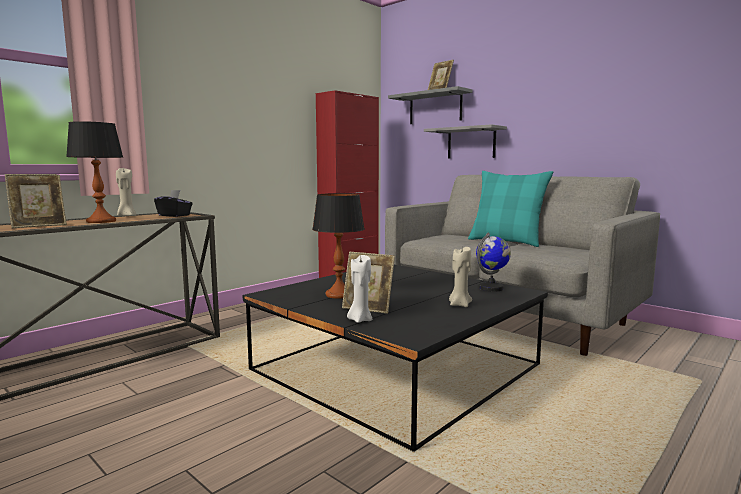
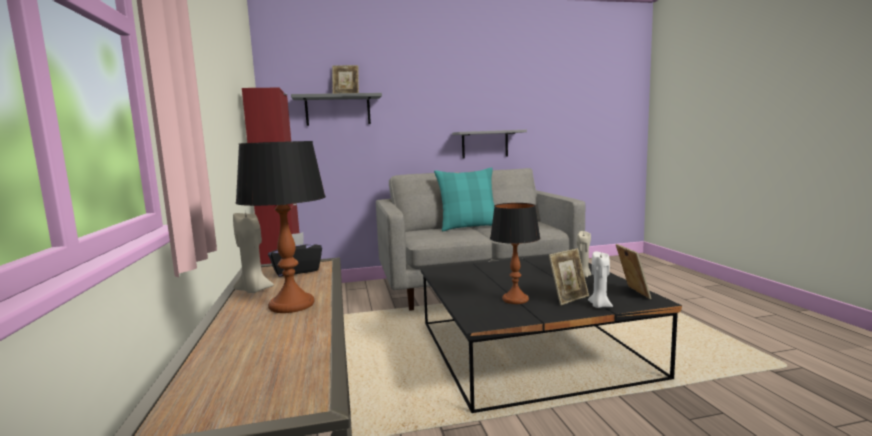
camera: 55 degrees left, 0 degrees up
picture frame [5,174,67,228] -> picture frame moved to [616,244,652,299]
grey shelf [424,124,507,158] -> grey shelf moved to [452,130,527,159]
globe [476,233,511,292] -> none

